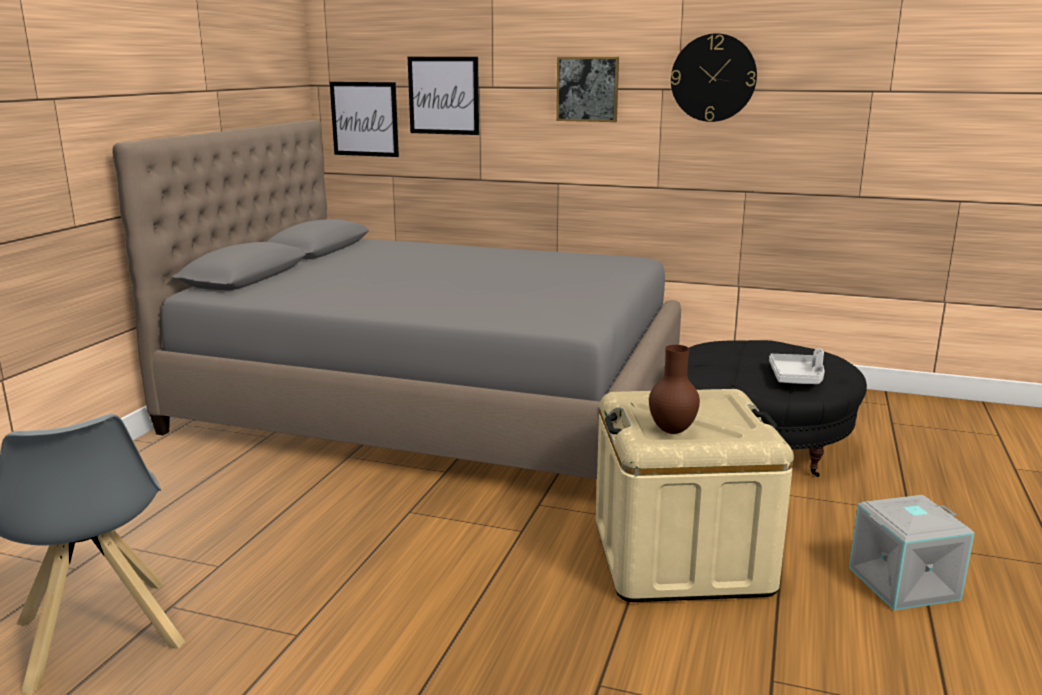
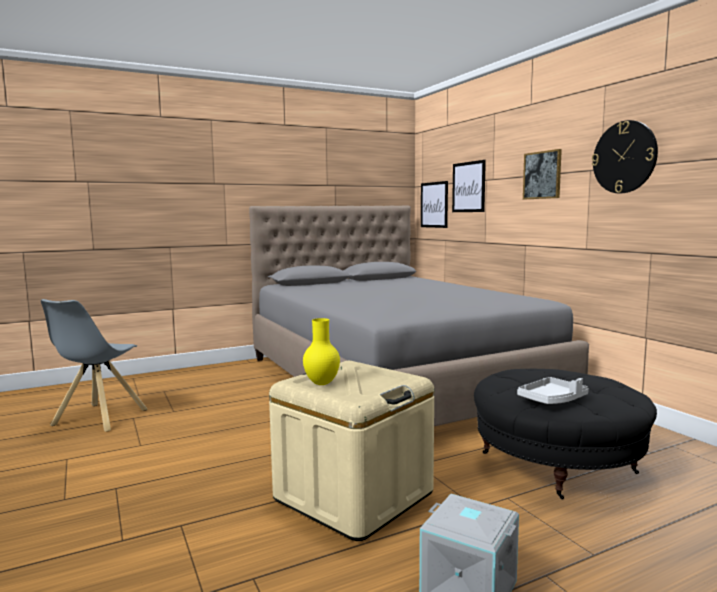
camera: 45 degrees right, 10 degrees down
brown vase [649,345,700,434] -> yellow vase [303,318,340,385]

